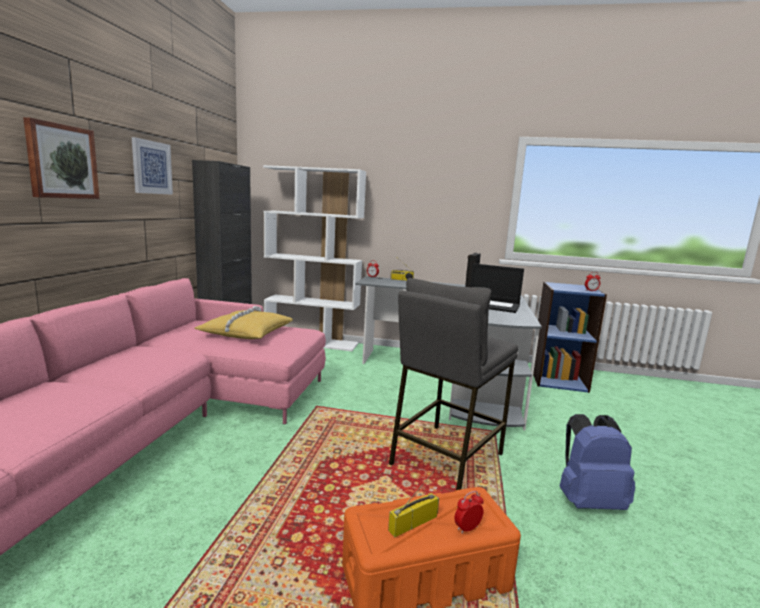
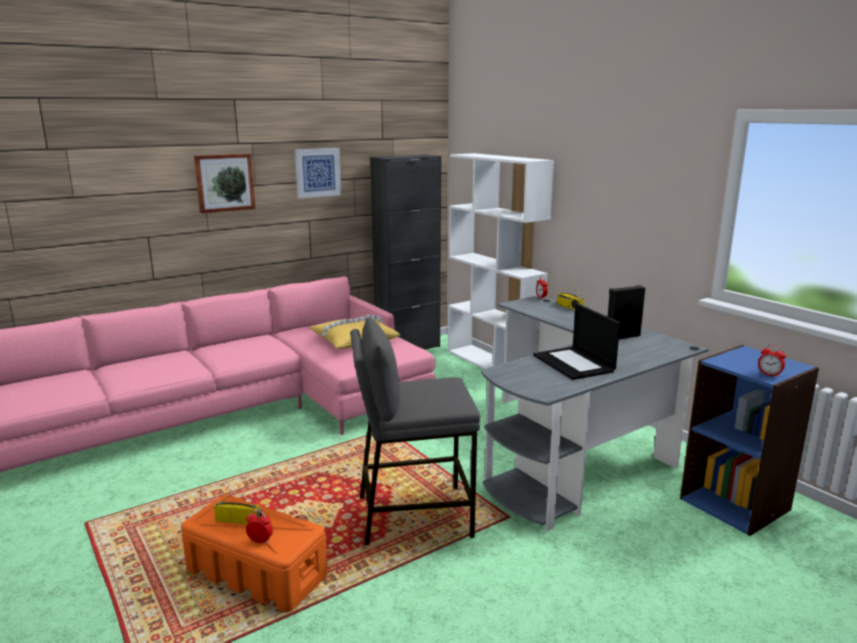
camera: 45 degrees right, 5 degrees up
blue backpack [560,414,635,510] -> none

